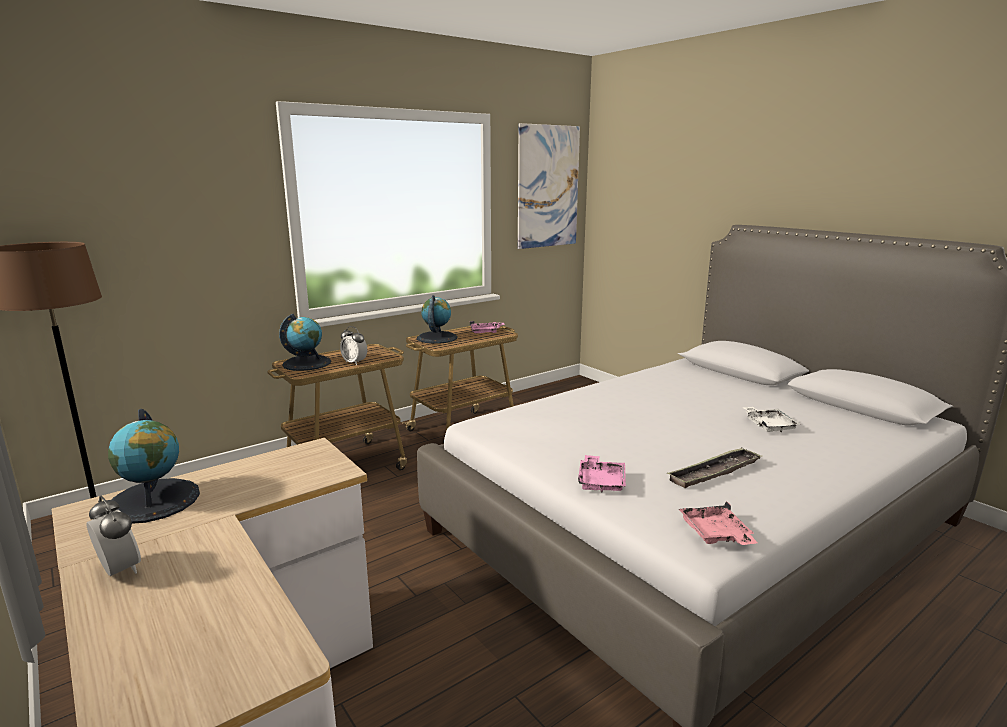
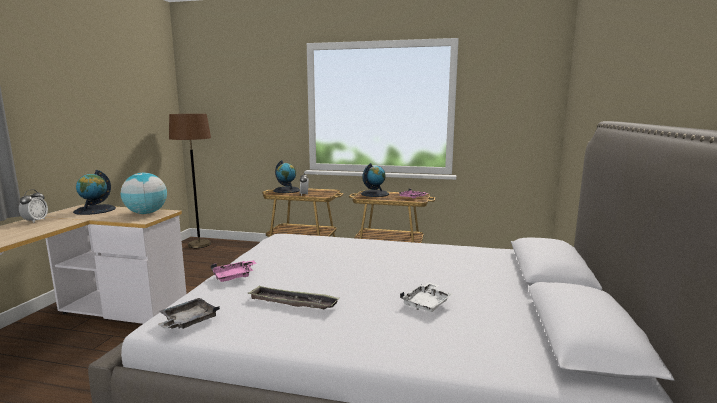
camera: 50 degrees right, 5 degrees down
picture [518,123,580,249] -> none
pink tray [679,501,758,545] -> grey tray [159,298,220,329]
none -> globe [120,173,167,214]

